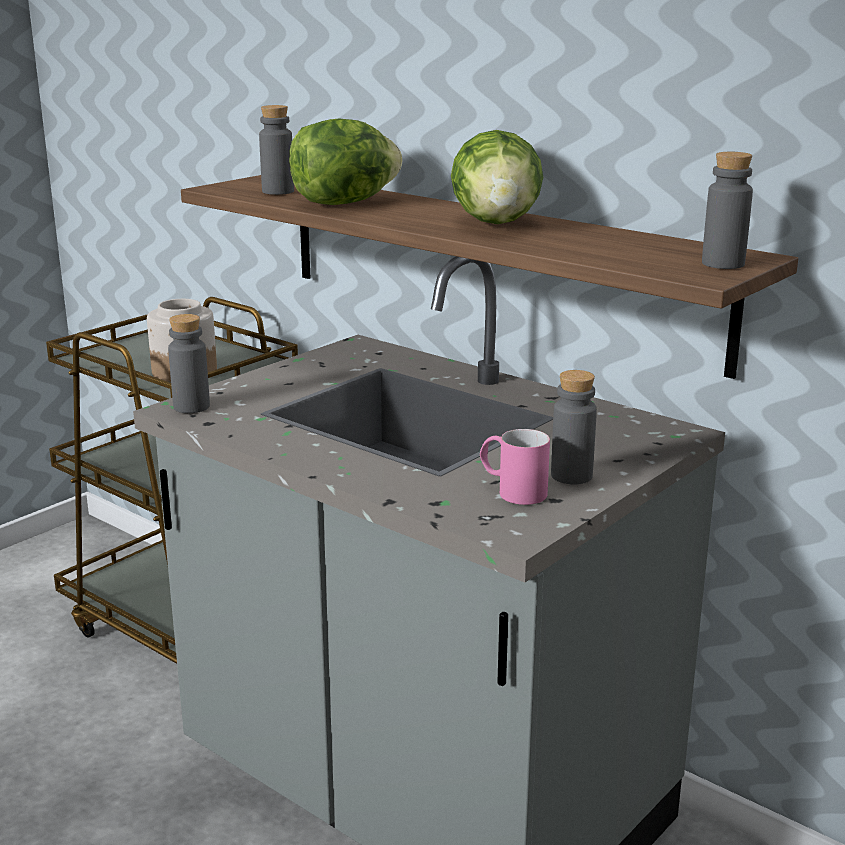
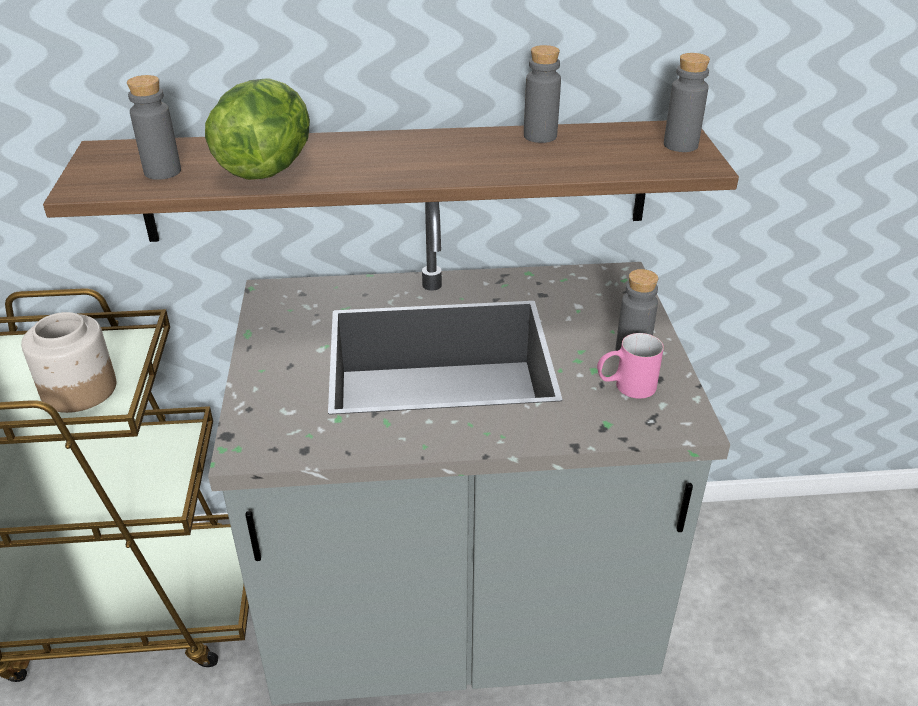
camera: 45 degrees left, 15 degrees up
grey bottle [168,314,210,413] -> grey bottle moved to [524,45,561,143]
lettuce [451,130,543,224] -> none

